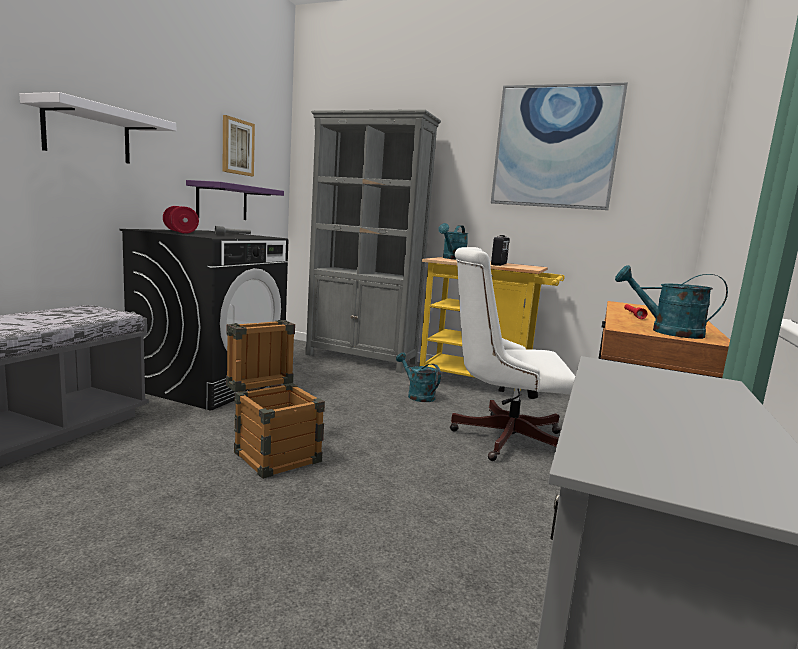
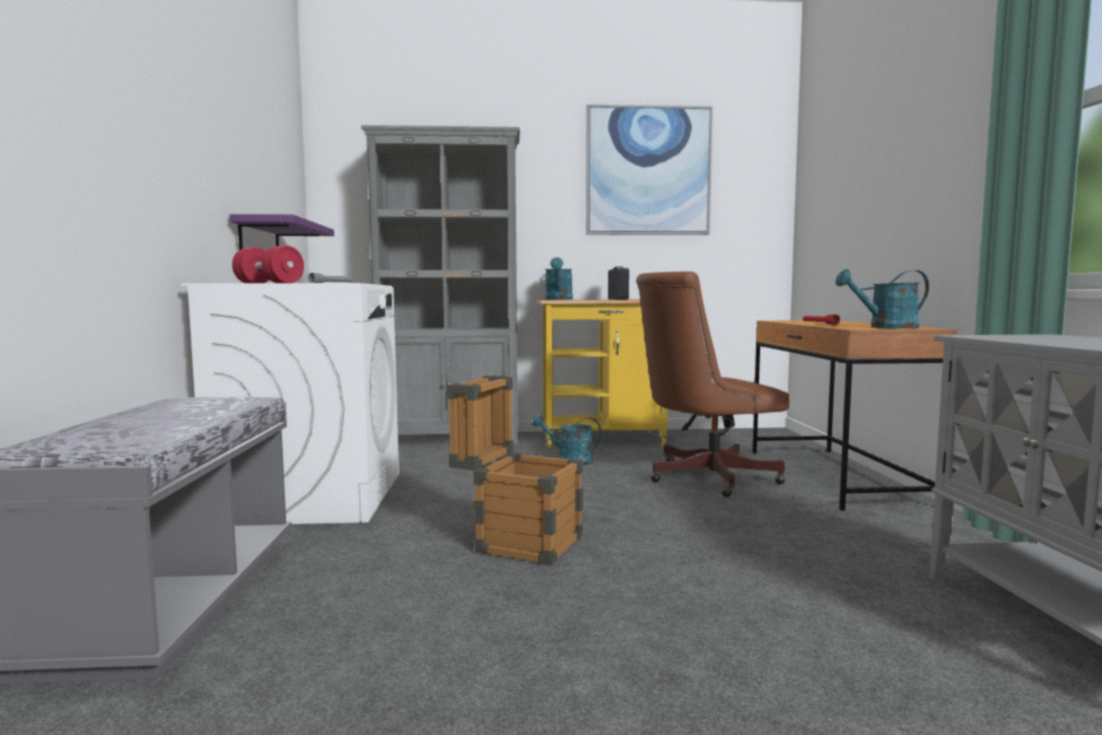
camera: 25 degrees left, 5 degrees down
white shelf [20,92,176,164] -> none
black washing machine [119,229,288,411] -> white washing machine [181,283,399,524]
picture [223,115,255,176] -> none
white office chair [450,247,575,461] -> brown office chair [636,271,789,497]

